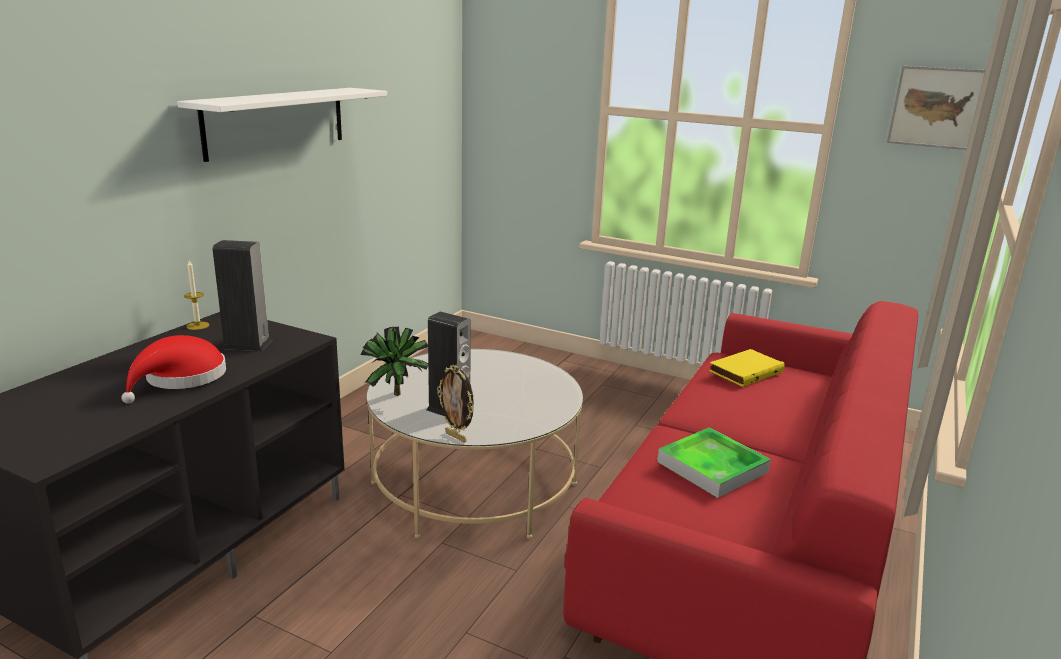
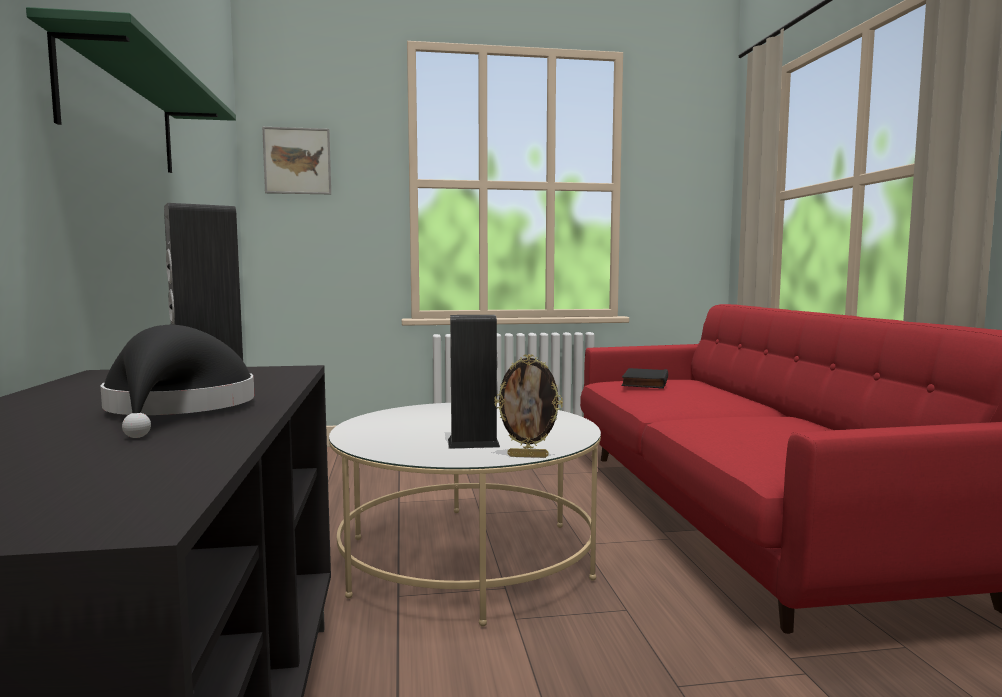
camera: 35 degrees left, 15 degrees down
red hat [121,335,226,404] -> black hat [101,325,254,438]
white shelf [177,88,387,162] -> green shelf [26,7,236,173]
candle [184,260,209,330] -> none
potted plant [360,327,428,396] -> none
tray [657,427,771,498] -> none
yellow book [709,349,785,387] -> black book [621,368,668,389]
picture [887,66,986,150] -> picture moved to [262,127,331,194]

